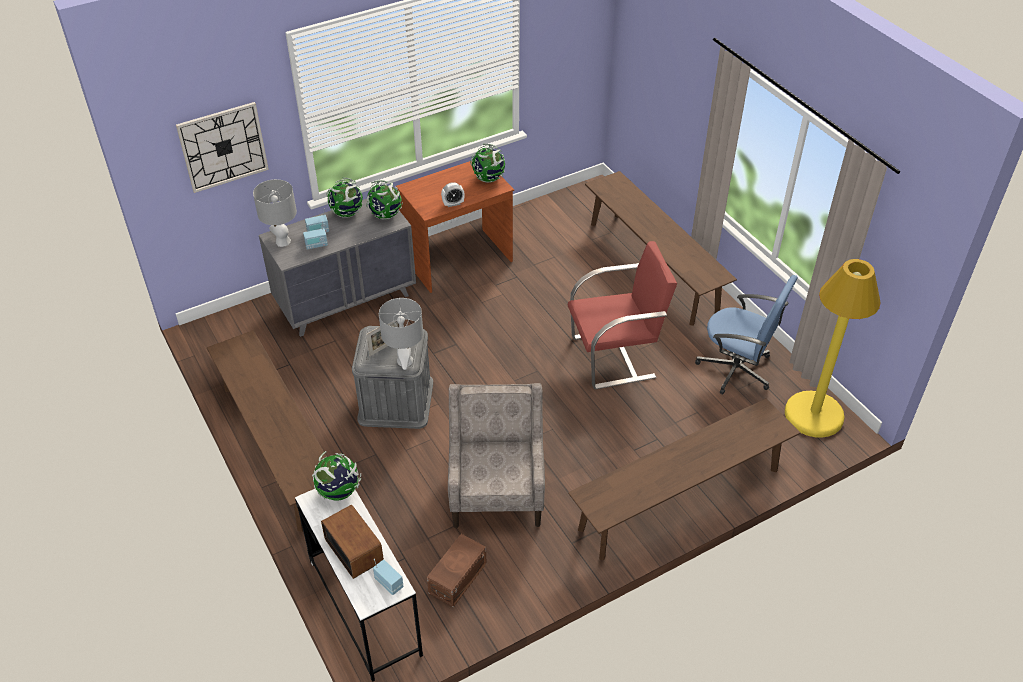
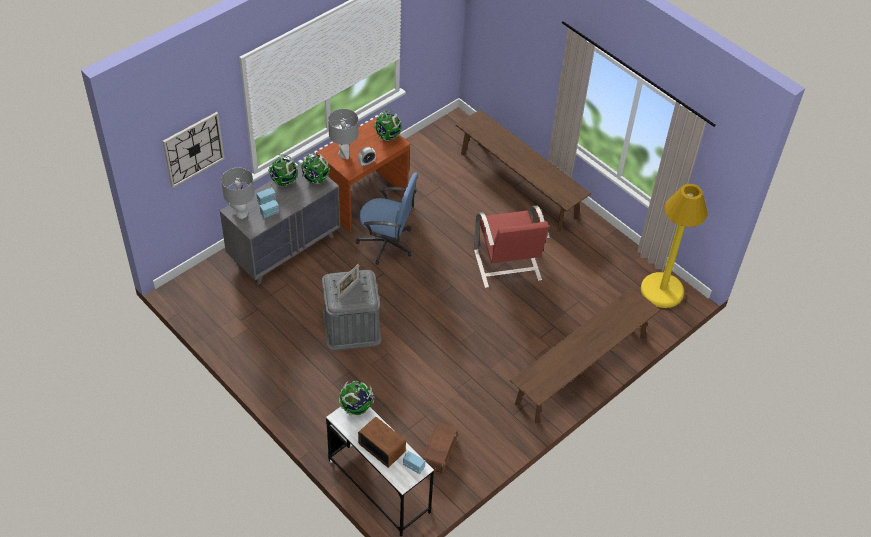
camera: 15 degrees left, 5 degrees up
brown bench [207,330,327,532] -> none
grey table lamp [379,298,423,370] -> grey table lamp moved to [328,109,358,160]
beige armchair [448,383,545,528] -> none
red armchair [568,241,677,389] -> red armchair turned 105 degrees clockwise [474,205,550,288]
blue office chair [695,275,798,394] -> blue office chair moved to [356,173,418,265]

